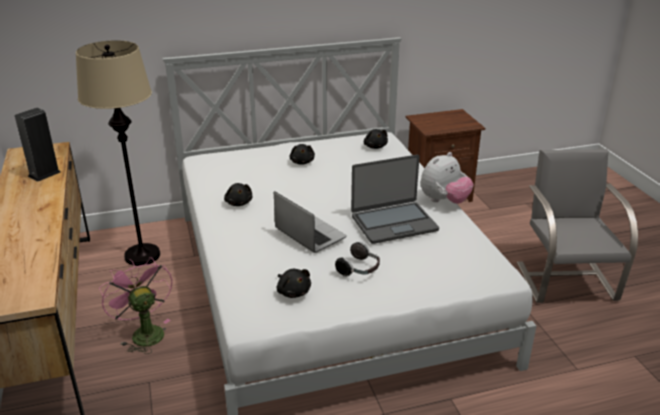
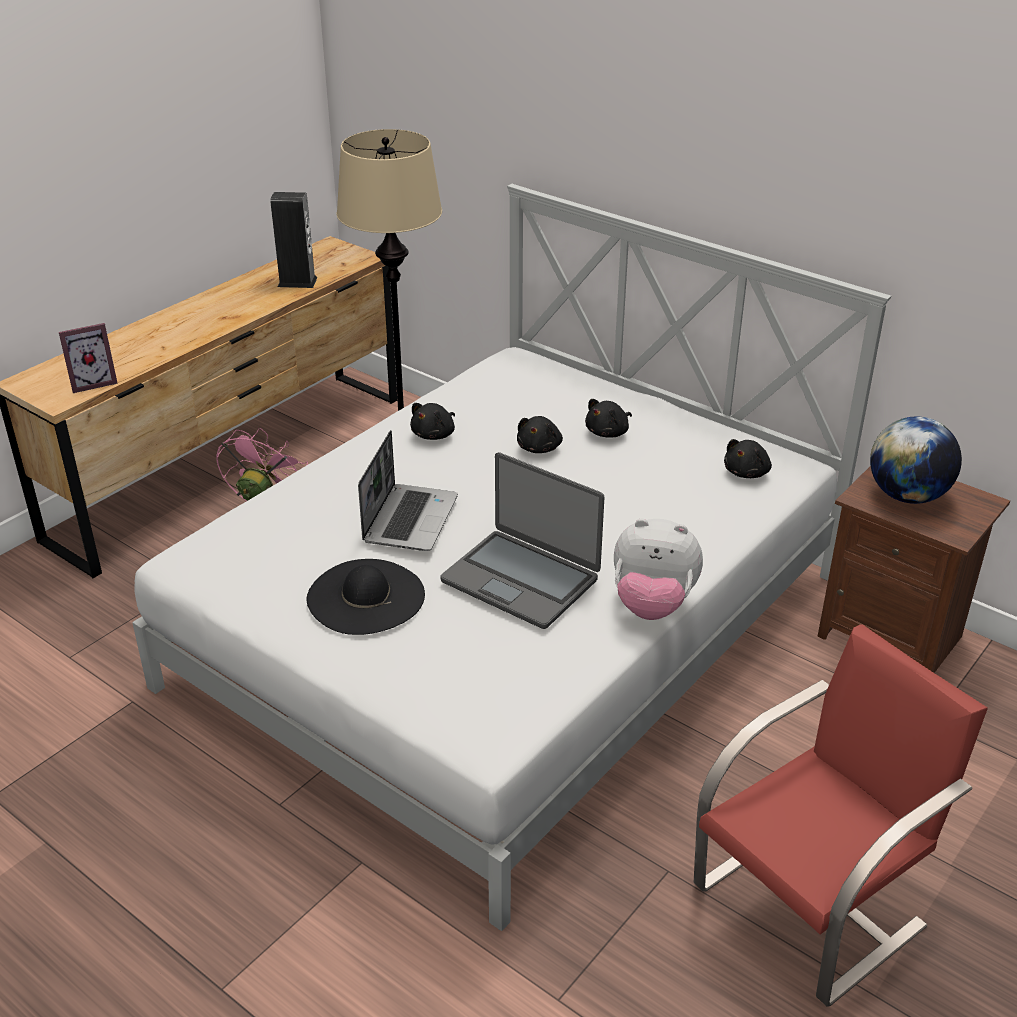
camera: 55 degrees right, 5 degrees up
black plush toy [277,269,311,298] -> black plush toy moved to [517,416,563,453]
headphones [335,242,380,277] -> black hat [307,559,425,635]
grey chair [517,149,638,303] -> red chair [694,624,988,1007]
none -> picture frame [59,323,118,393]
none -> globe [870,416,962,504]

